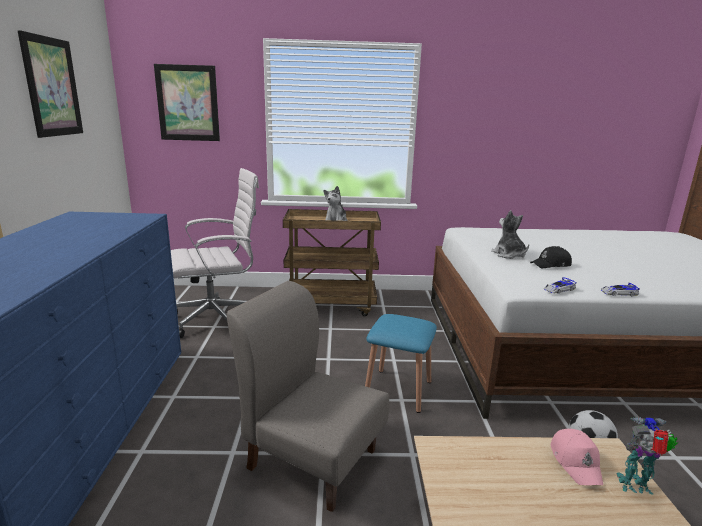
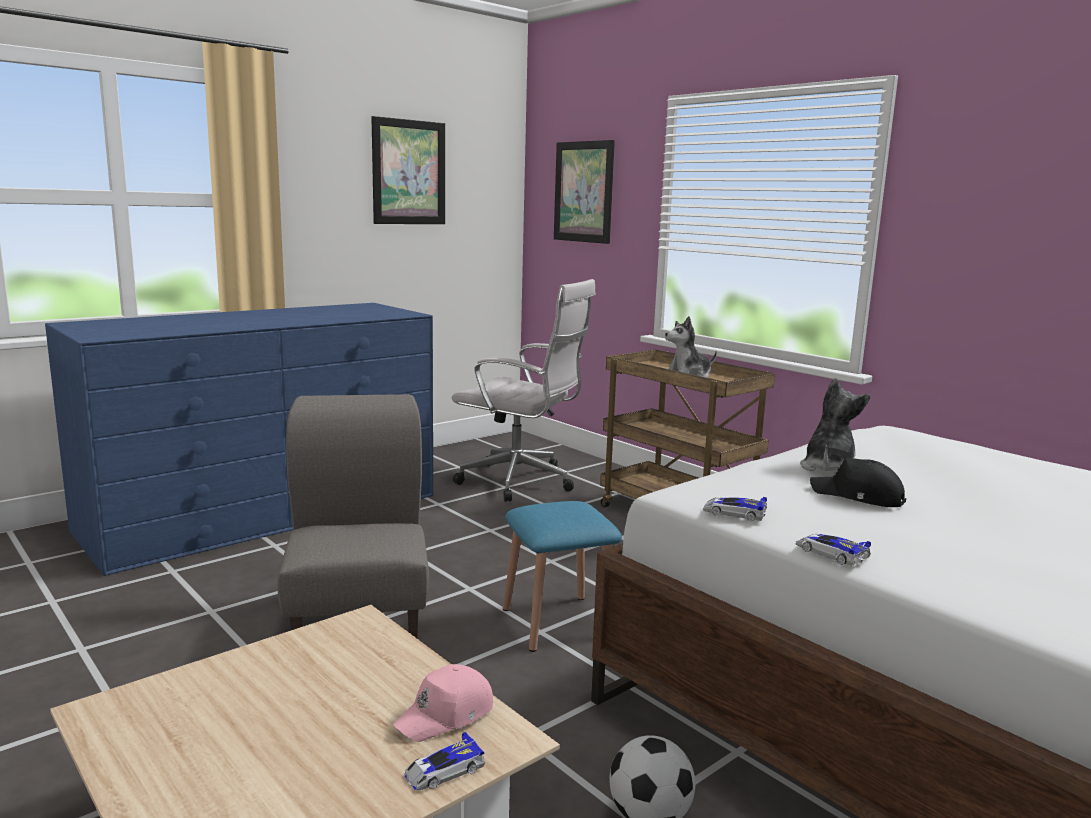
camera: 50 degrees right, 5 degrees down
toy robot [616,416,678,495] -> toy car [404,732,485,791]

